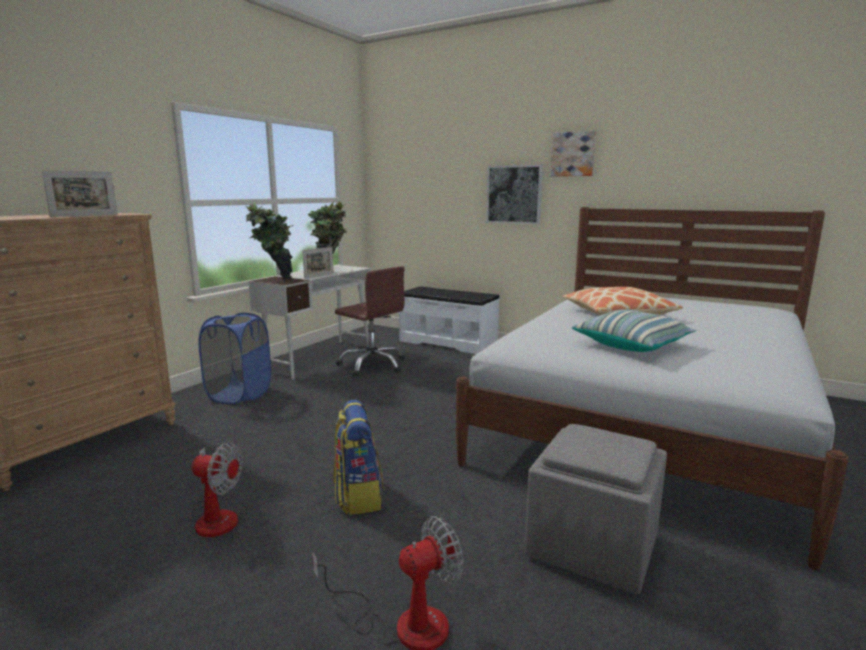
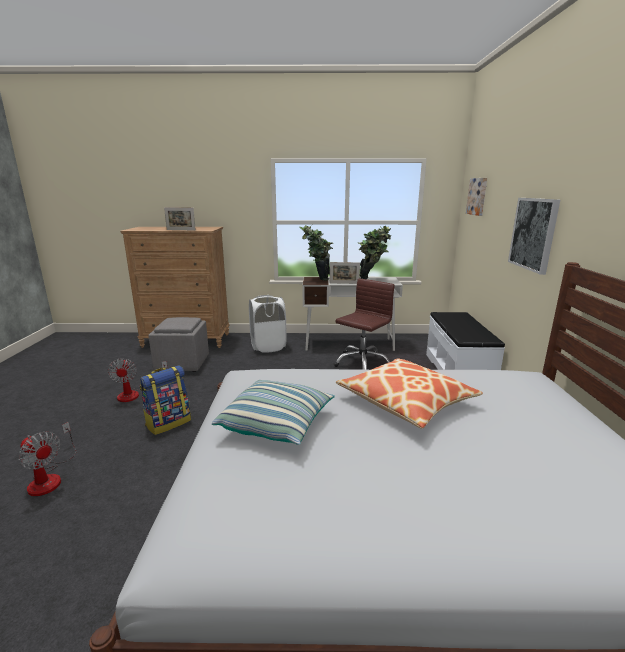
camera: 60 degrees right, 5 degrees up
blue laundry basket [198,313,271,404] -> white laundry basket [249,295,287,353]
brown office chair [335,266,405,377] -> brown office chair turned 150 degrees counterclockwise [334,278,395,370]
grey ottoman [525,424,667,594] -> grey ottoman moved to [148,317,209,372]
picture [551,131,596,176] -> picture moved to [466,178,487,216]

